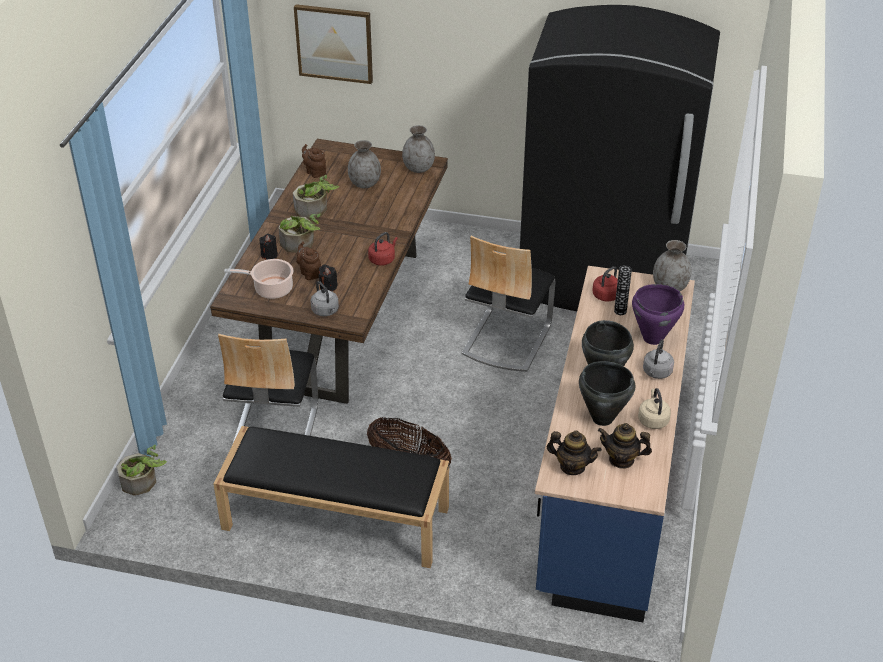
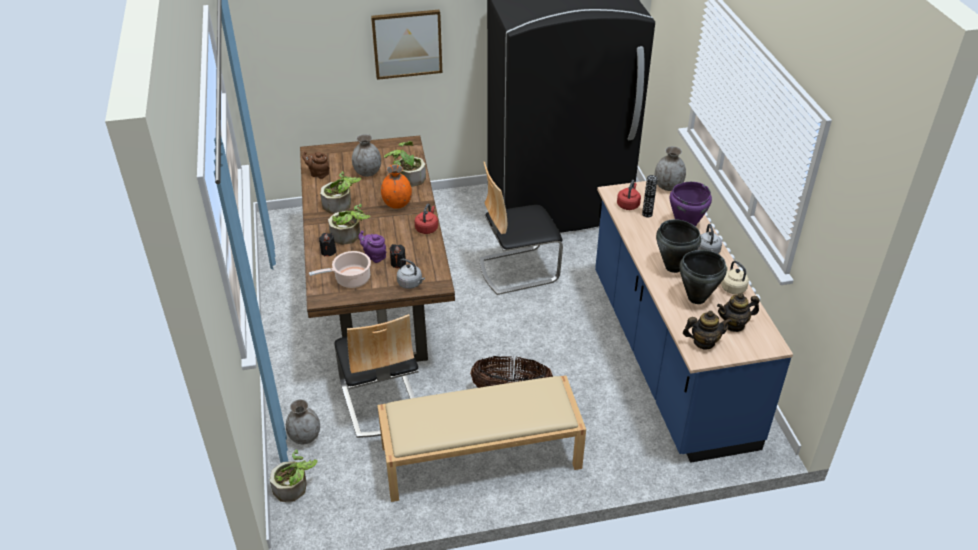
camera: 25 degrees left, 0 degrees up
black bench [213,426,449,568] -> beige bench [377,375,586,502]
picture [294,4,373,84] -> picture moved to [371,10,442,80]
brown teapot [296,242,321,280] -> purple teapot [358,231,386,263]
grey vase [402,125,435,173] -> grey vase moved to [286,399,320,444]
chair [462,236,555,372] -> chair turned 75 degrees clockwise [479,162,563,295]
none -> orange vase [381,165,412,209]
none -> potted plant [384,141,426,187]

